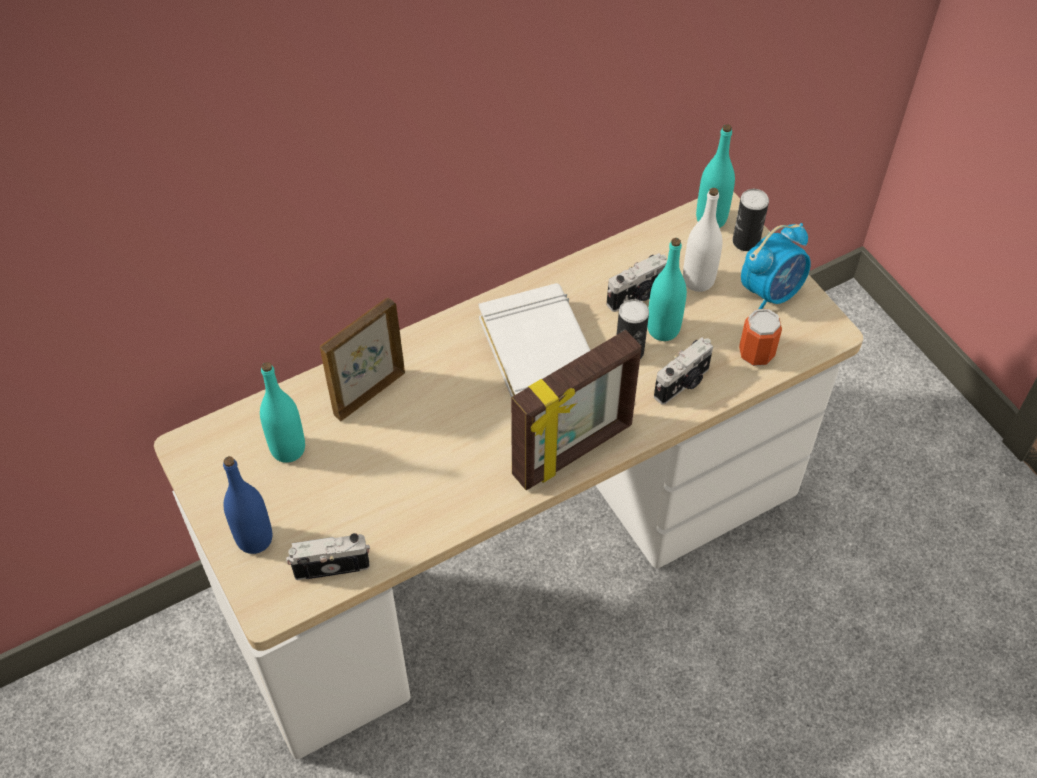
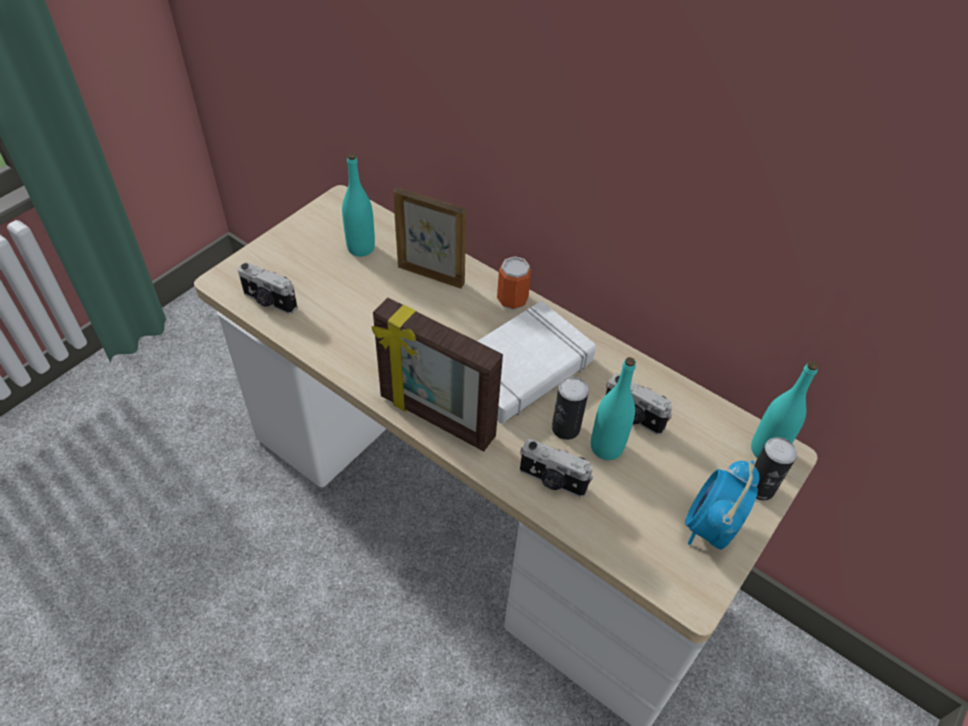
camera: 65 degrees right, 5 degrees down
blue bottle [223,456,272,554] -> none
camera [286,533,370,580] -> camera turned 150 degrees clockwise [238,262,297,314]
white bottle [683,188,723,292] -> none
can [739,309,782,366] -> can moved to [497,256,532,310]
alarm clock [741,223,811,309] -> alarm clock turned 90 degrees clockwise [685,460,759,550]

